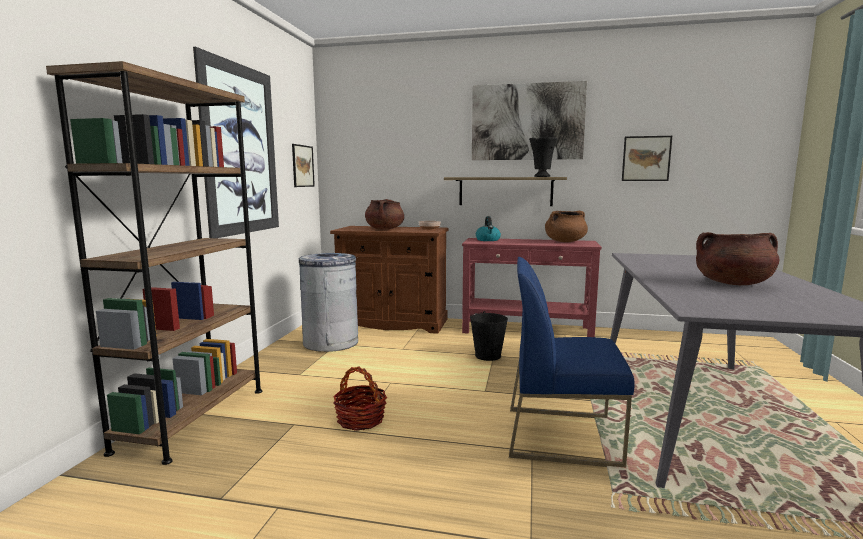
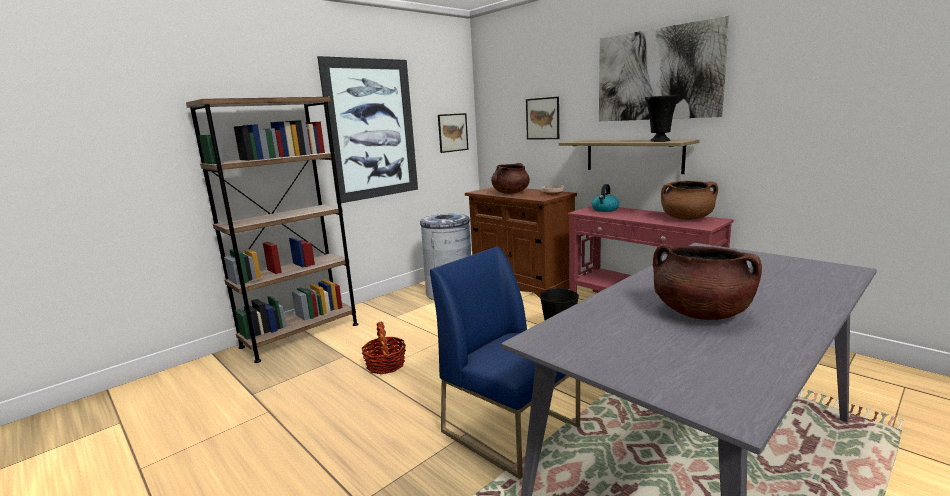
camera: 35 degrees right, 5 degrees up
picture [622,136,672,181] -> picture moved to [526,97,559,139]

